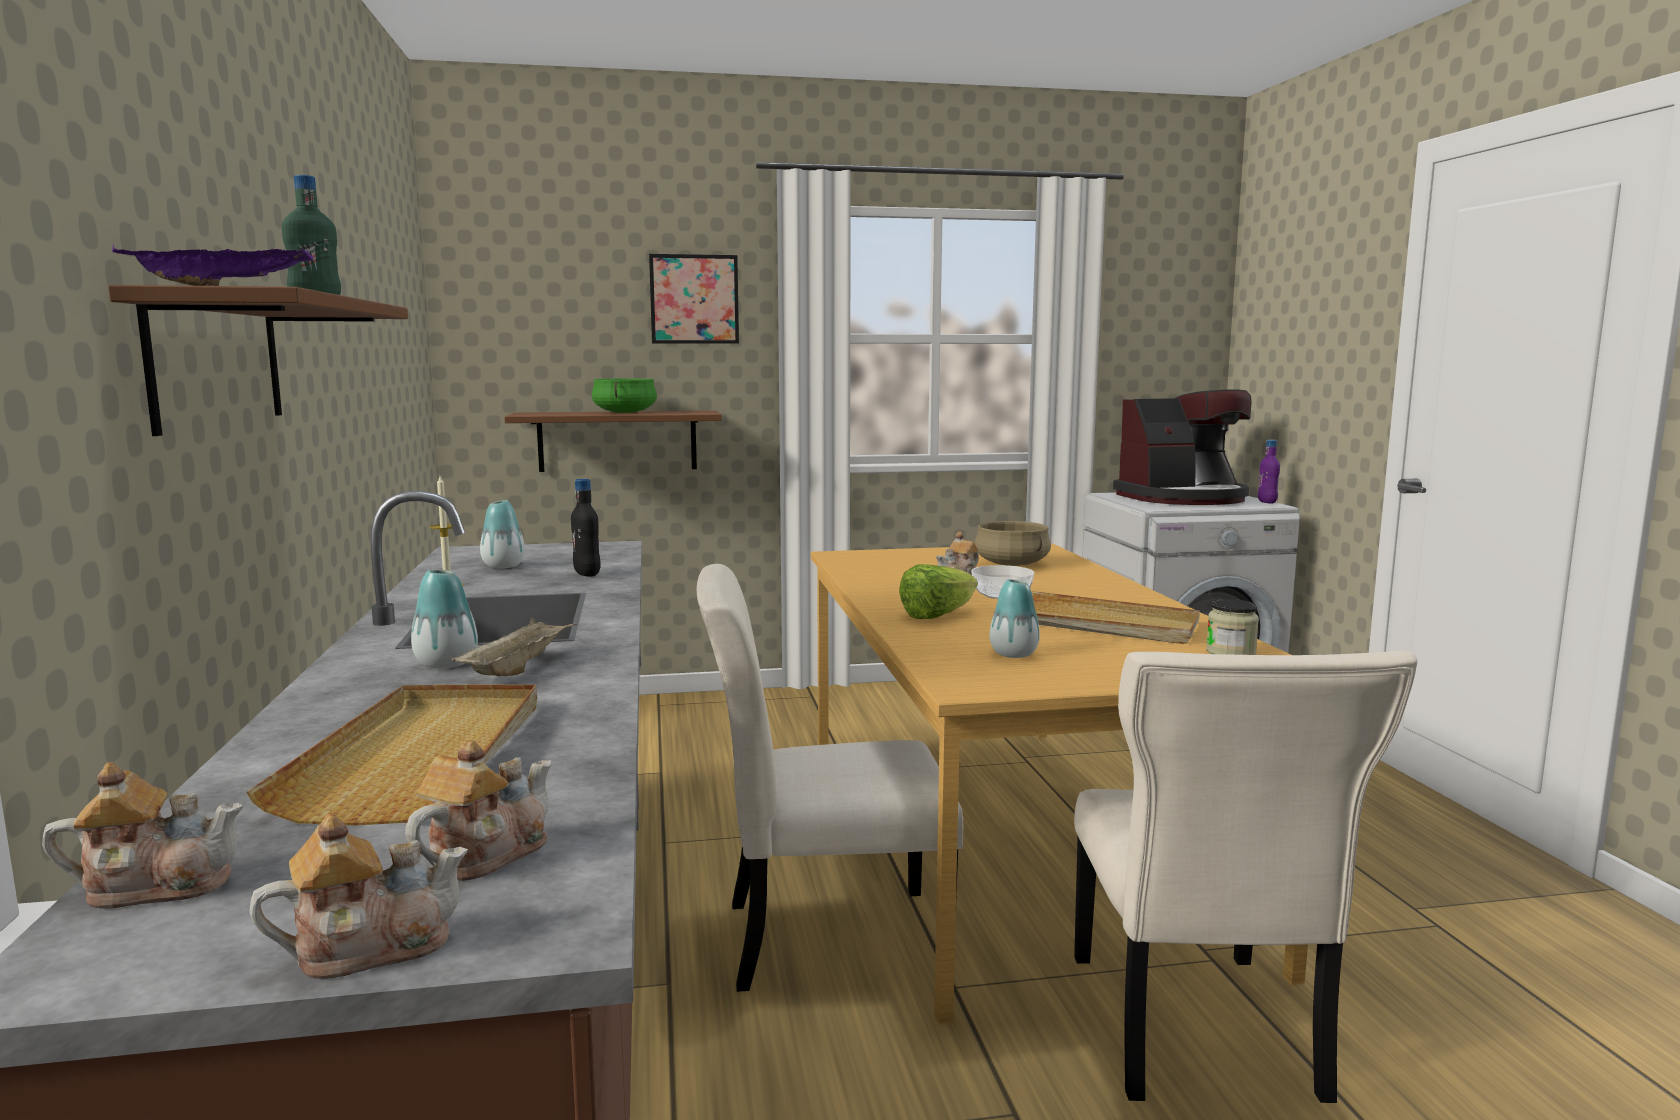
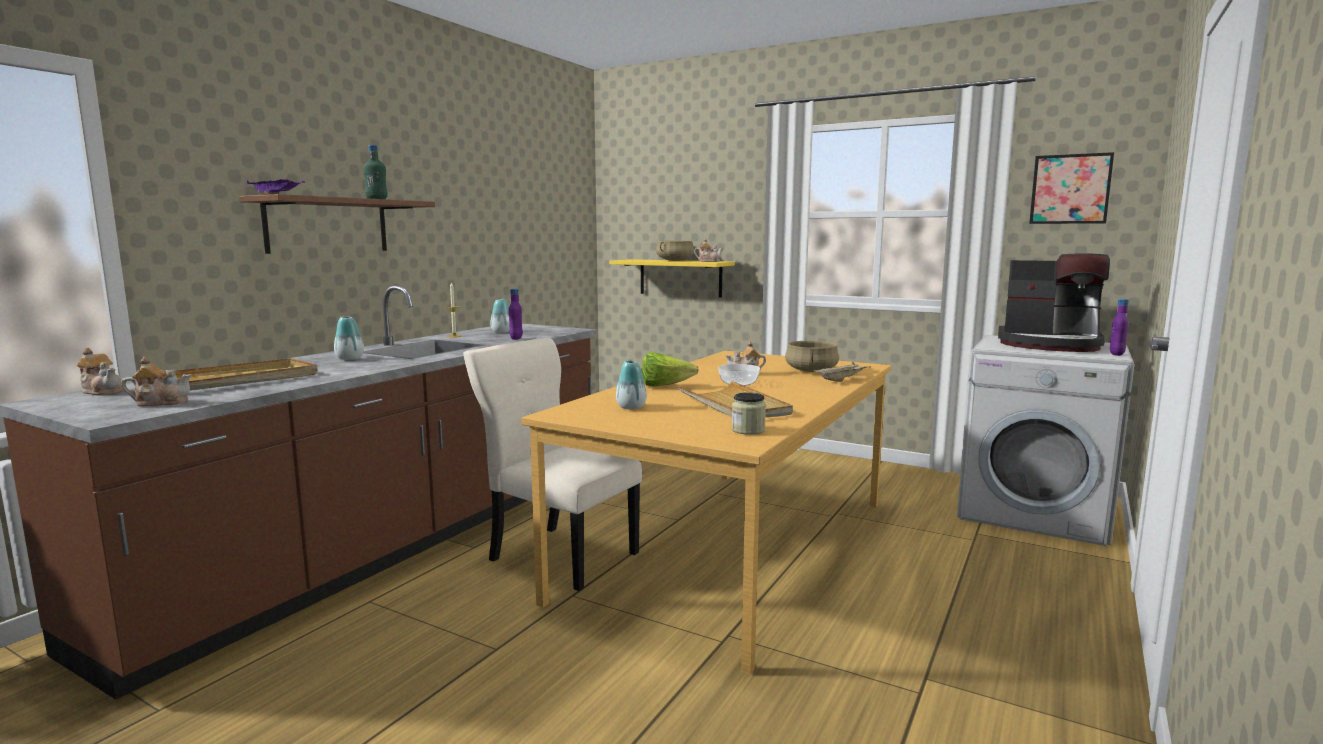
camera: 40 degrees right, 0 degrees up
teapot [249,813,468,979] -> teapot moved to [694,238,723,262]
beige tray [451,618,577,676] -> beige tray moved to [814,362,871,382]
brown shelf [504,411,722,472] -> yellow shelf [609,259,735,298]
black bottle [571,479,601,576] -> purple bottle [509,289,523,340]
green cooking pot [592,379,657,413] -> beige cooking pot [656,241,694,261]
picture [649,254,739,344] -> picture moved to [1029,152,1114,224]
beige chair [1074,651,1417,1103] -> none

